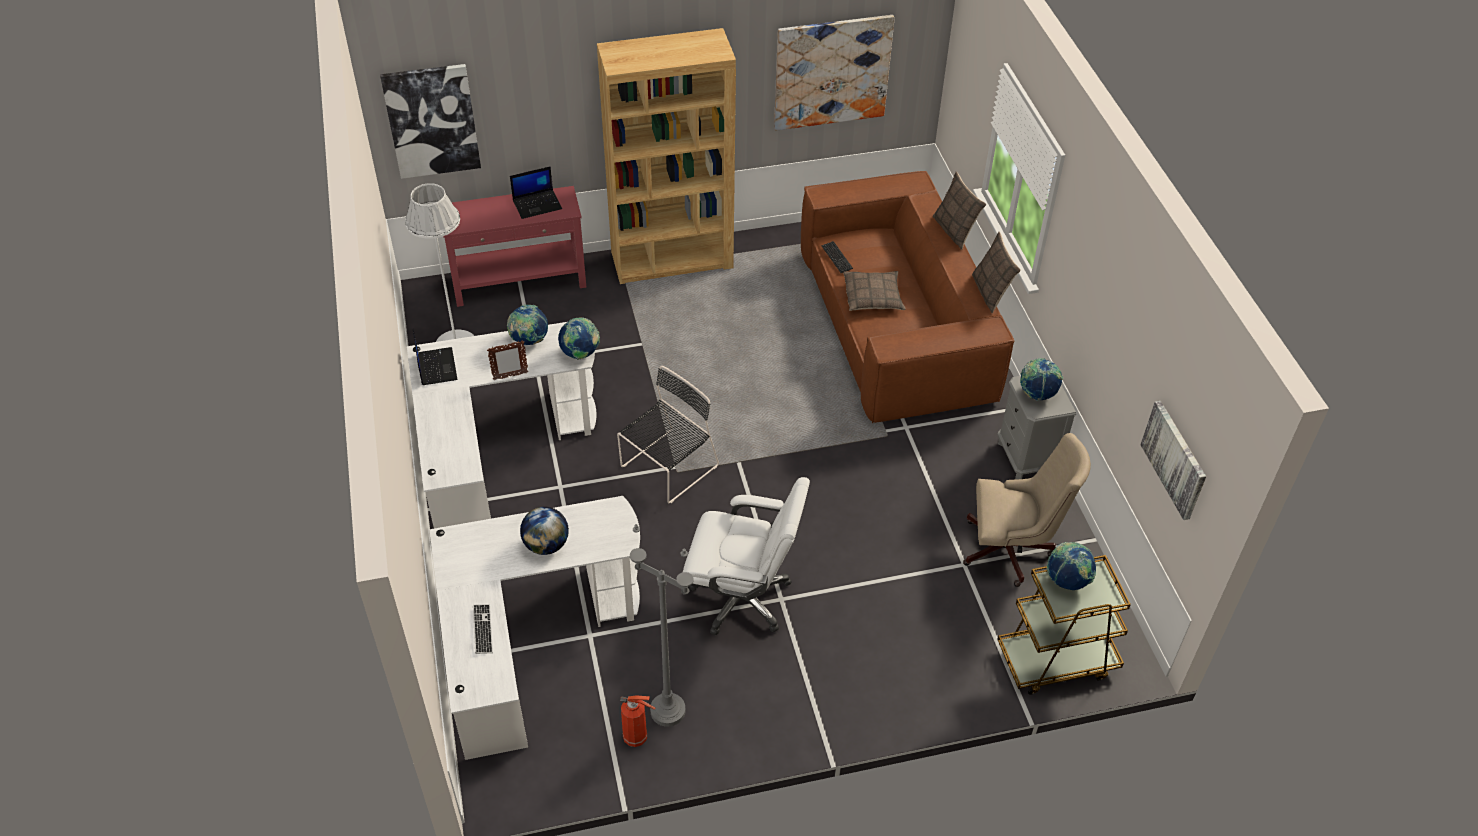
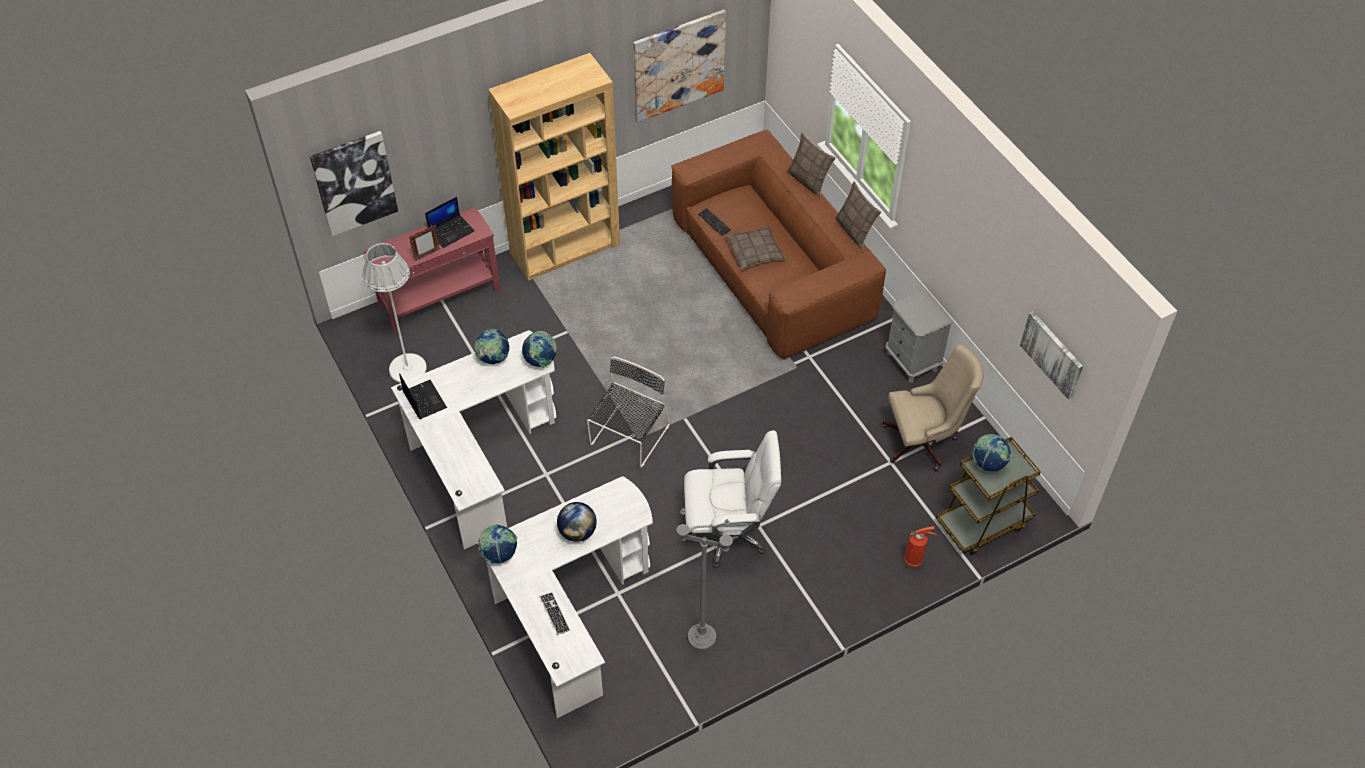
camera: 15 degrees left, 5 degrees up
picture frame [487,340,528,380] -> picture frame moved to [409,225,440,261]
fire extinguisher [620,696,655,747] -> fire extinguisher moved to [904,526,937,568]
globe [1020,358,1063,401] -> globe moved to [478,524,517,564]

